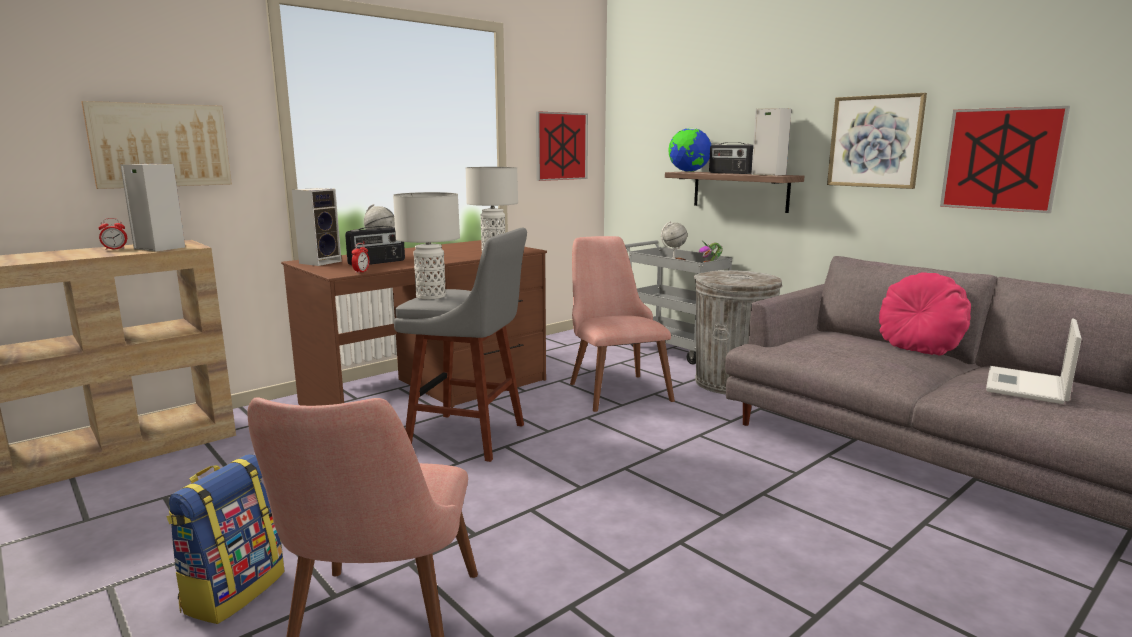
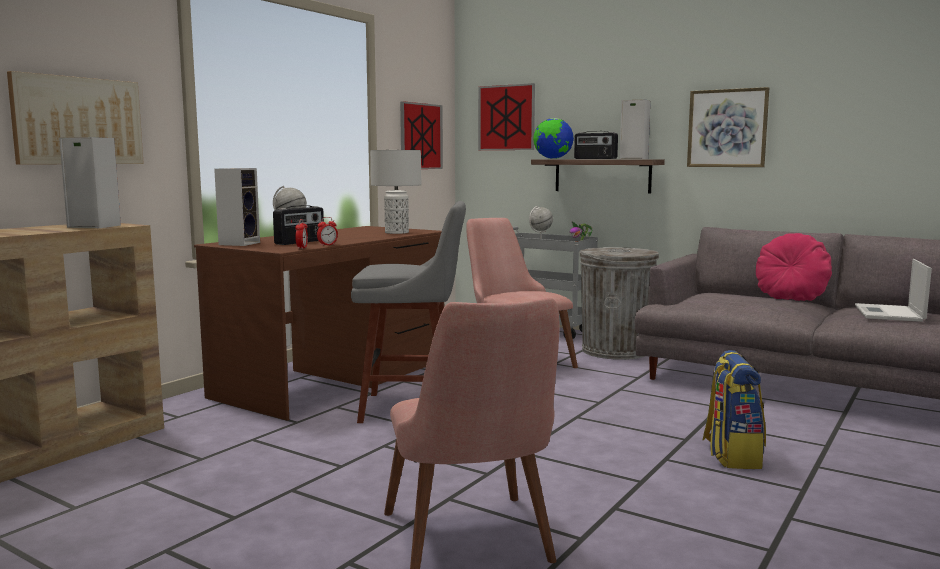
camera: 15 degrees left, 5 degrees down
alarm clock [99,218,127,250] -> alarm clock moved to [317,217,338,246]
backpack [166,454,285,624] -> backpack moved to [703,350,766,469]
white table lamp [393,192,460,299] -> none
picture [940,106,1070,213] -> picture moved to [478,83,535,150]

